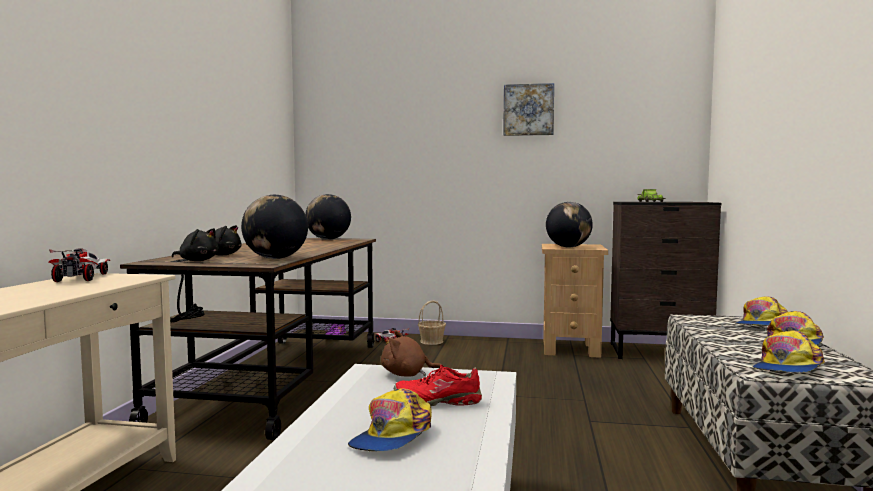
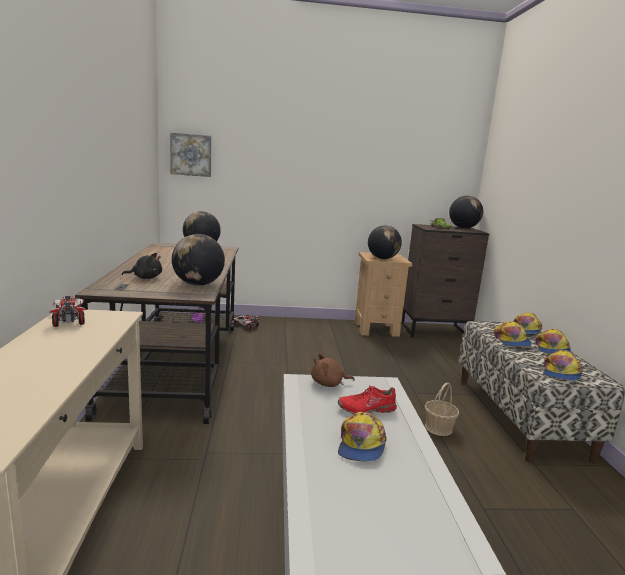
camera: 15 degrees left, 10 degrees up
black plush toy [172,228,219,261] -> none
basket [418,300,446,345] -> basket moved to [424,383,459,436]
picture [503,83,554,136] -> picture moved to [170,133,211,177]
none -> globe [449,196,483,228]
none -> cap [494,321,531,347]

